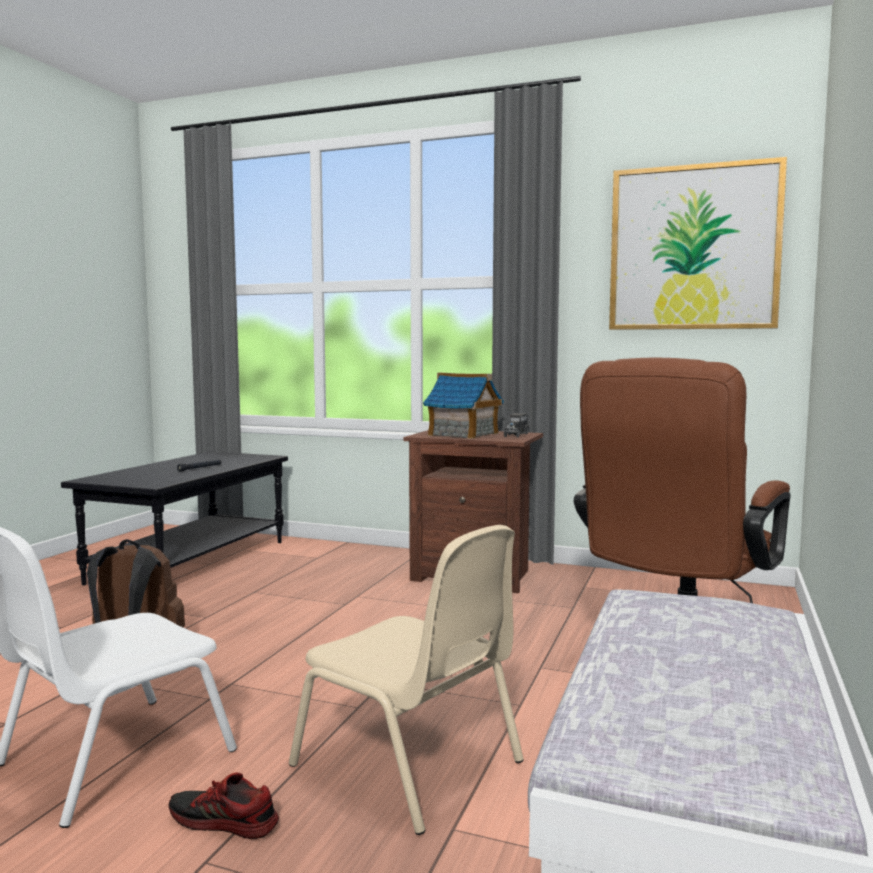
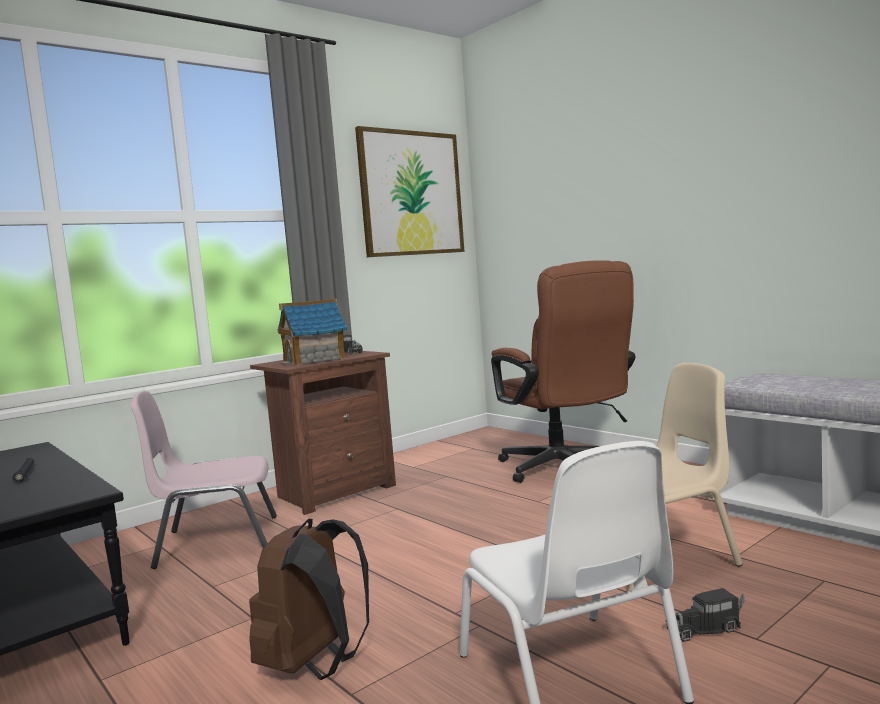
camera: 60 degrees left, 0 degrees up
shoe [169,773,279,839] -> toy truck [667,588,745,642]
none -> pink chair [130,391,277,569]

